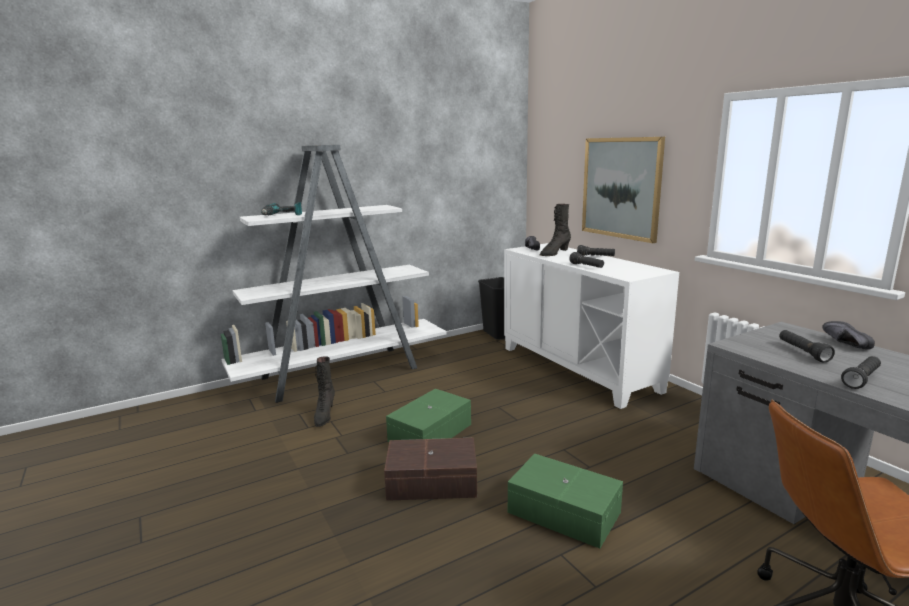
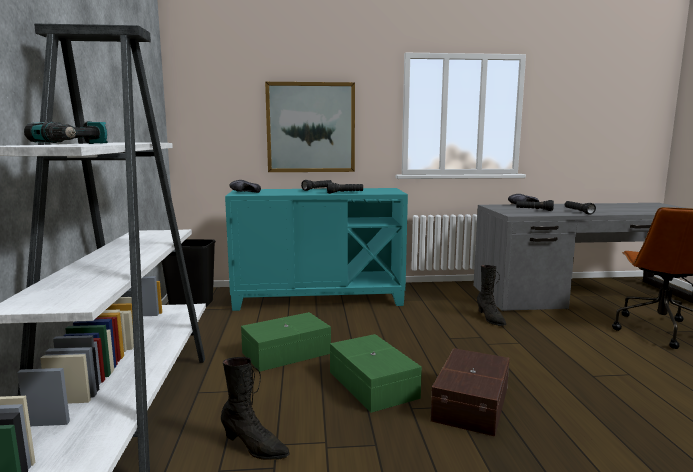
camera: 65 degrees left, 5 degrees down
white cabinet [504,243,679,409] -> turquoise cabinet [225,188,408,311]
green storage box [508,453,623,549] -> green storage box moved to [241,312,331,372]
black boot [540,204,571,256] -> black boot moved to [477,265,506,326]

